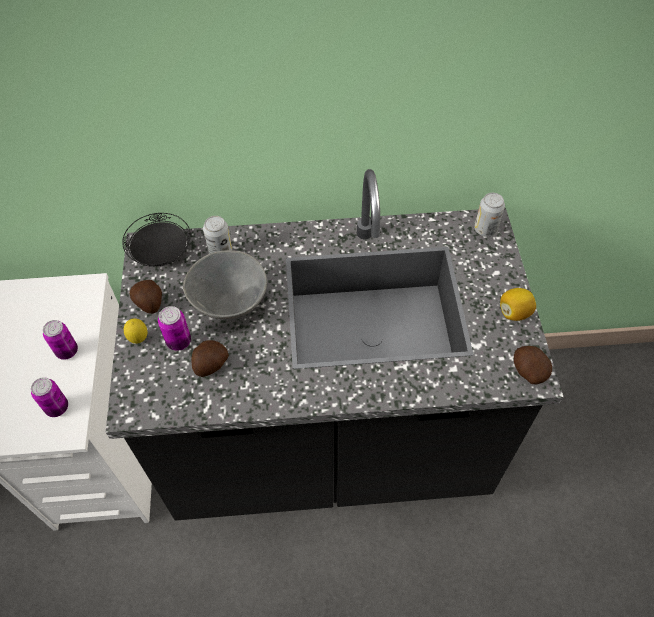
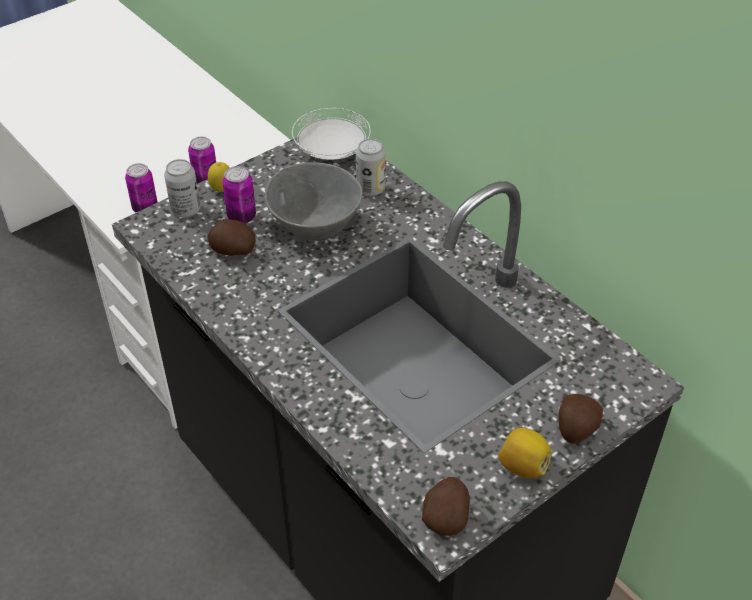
camera: 55 degrees right, 10 degrees down
black plate [122,213,191,267] -> white plate [292,108,371,160]
potato [129,280,162,314] -> potato moved to [559,394,603,444]
can [474,193,505,237] -> can moved to [164,159,200,217]

